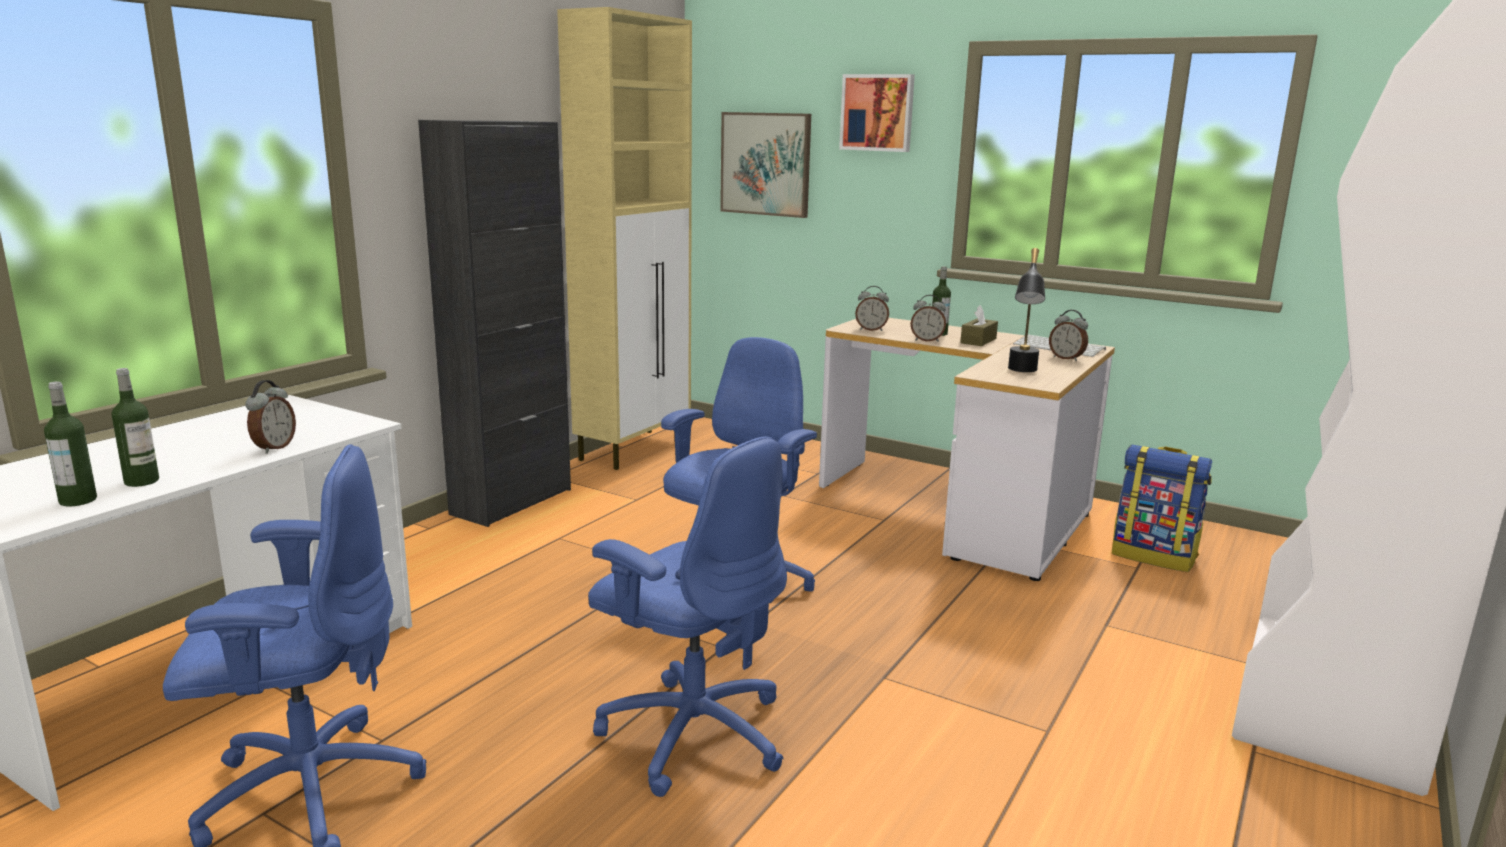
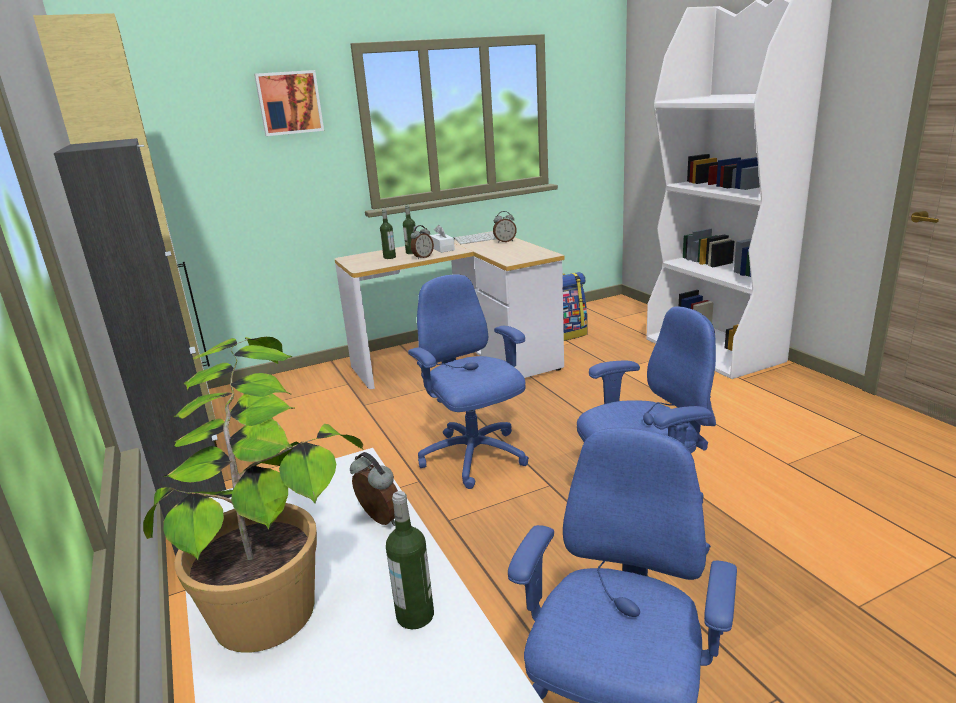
camera: 55 degrees left, 5 degrees up
bottle [44,381,97,506] -> bottle moved to [380,209,396,259]
picture [720,112,811,218] -> none
alarm clock [855,286,889,331] -> none
brown tissue box [960,305,998,346] -> white tissue box [430,225,455,253]
black table lamp [1008,248,1045,372] -> none
none -> potted plant [143,337,364,653]

